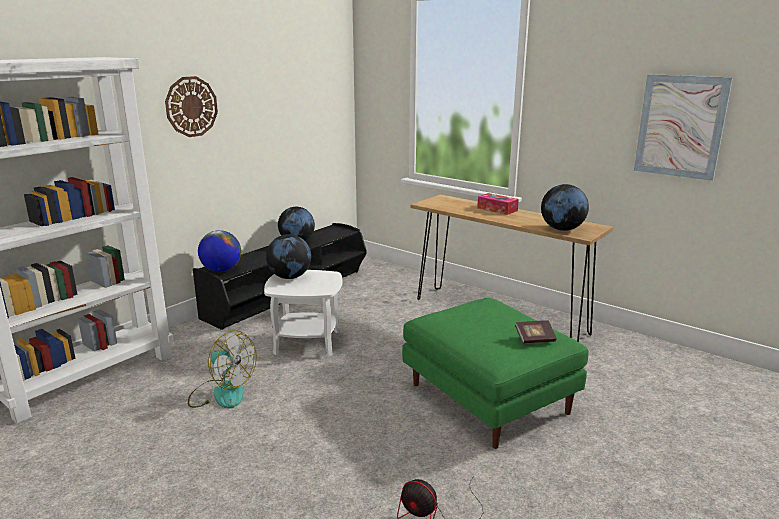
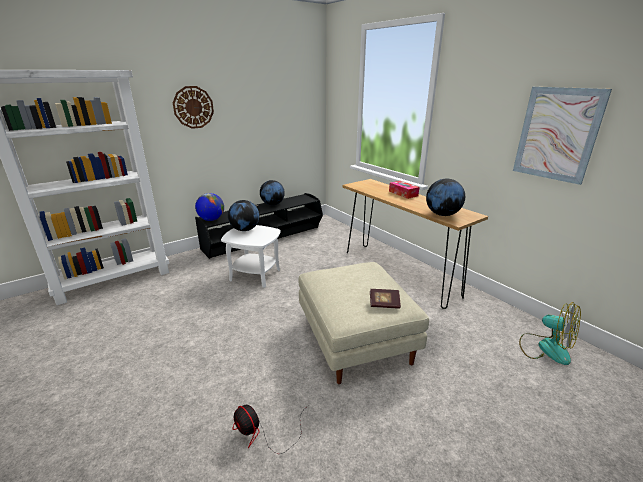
camera: 15 degrees right, 5 degrees up
fan [188,330,257,409] -> fan moved to [519,302,581,365]
green ottoman [402,298,589,449] -> beige ottoman [299,262,429,384]

